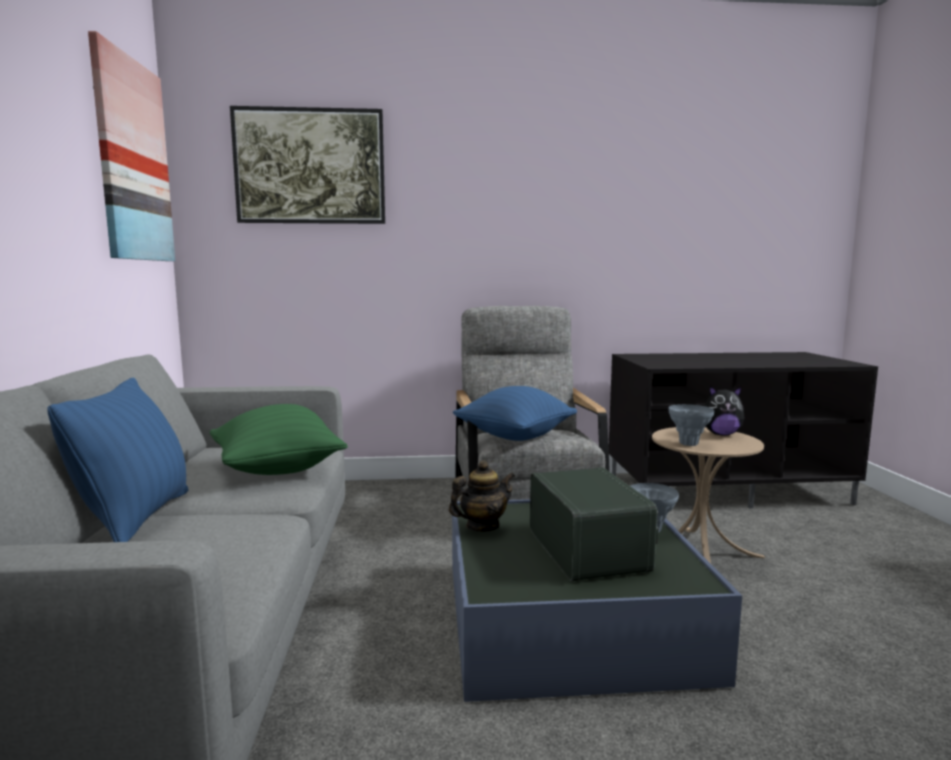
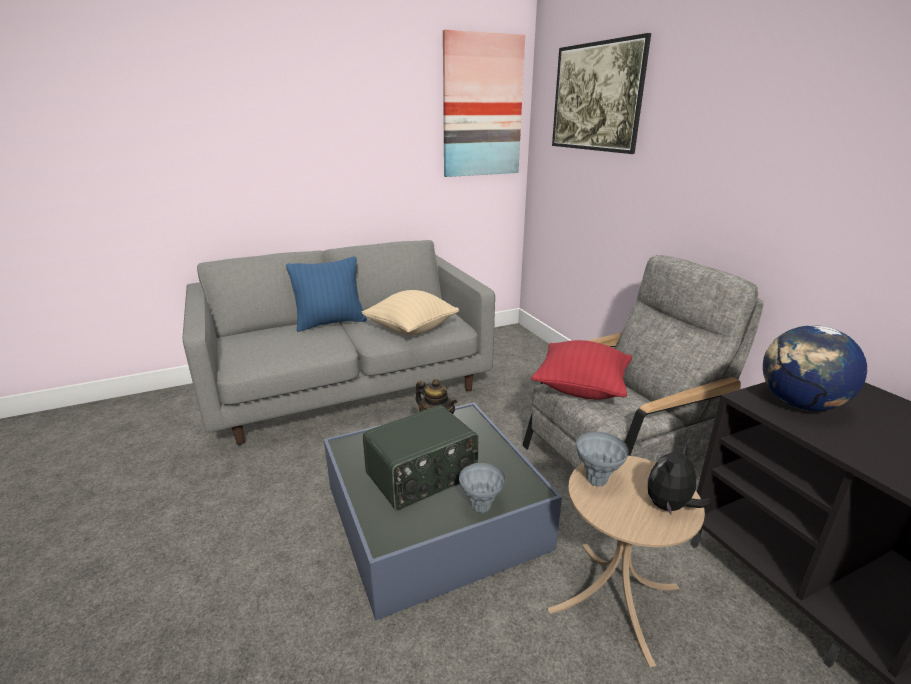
camera: 70 degrees right, 15 degrees up
green pillow [210,404,348,475] -> beige pillow [362,290,459,336]
blue pillow [453,386,577,441] -> red pillow [531,340,632,400]
plush toy [705,386,744,436] -> plush toy turned 60 degrees clockwise [648,443,711,514]
none -> globe [763,325,867,411]

